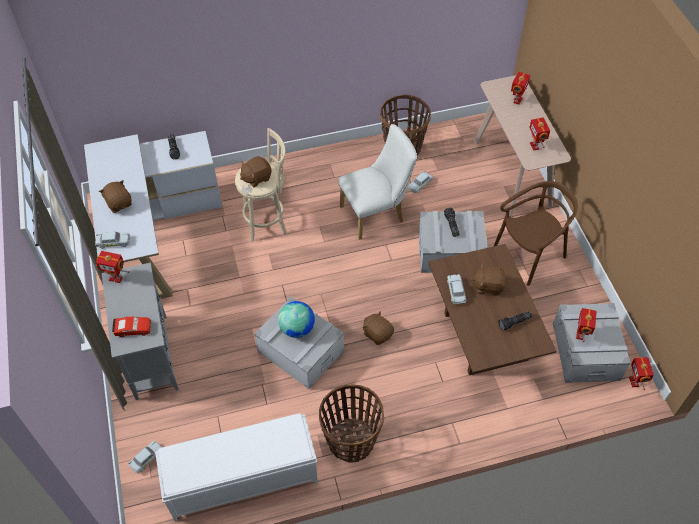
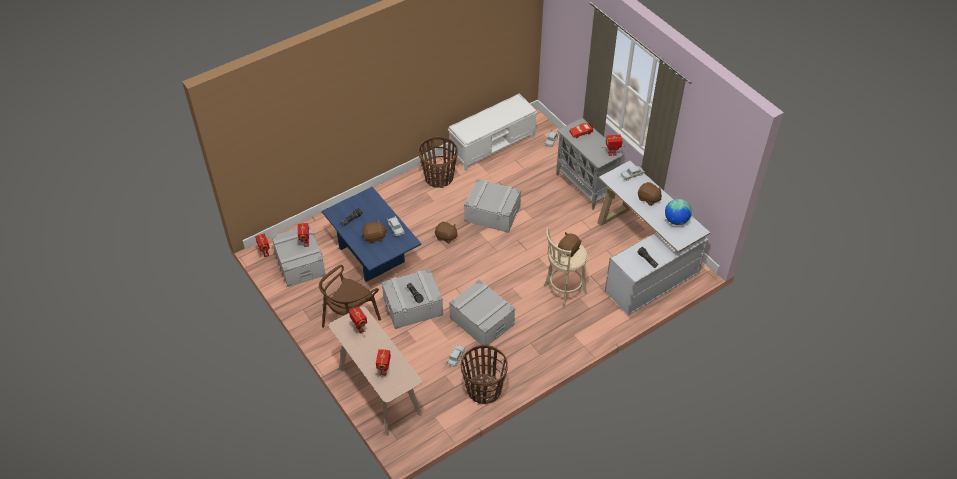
camera: 160 degrees right, 5 degrees down
globe [278,301,315,338] -> globe moved to [665,199,692,225]
white chair [338,124,417,240] -> grey storage box [449,279,515,345]
brown coffee table [428,244,556,375] -> blue coffee table [322,187,421,282]

